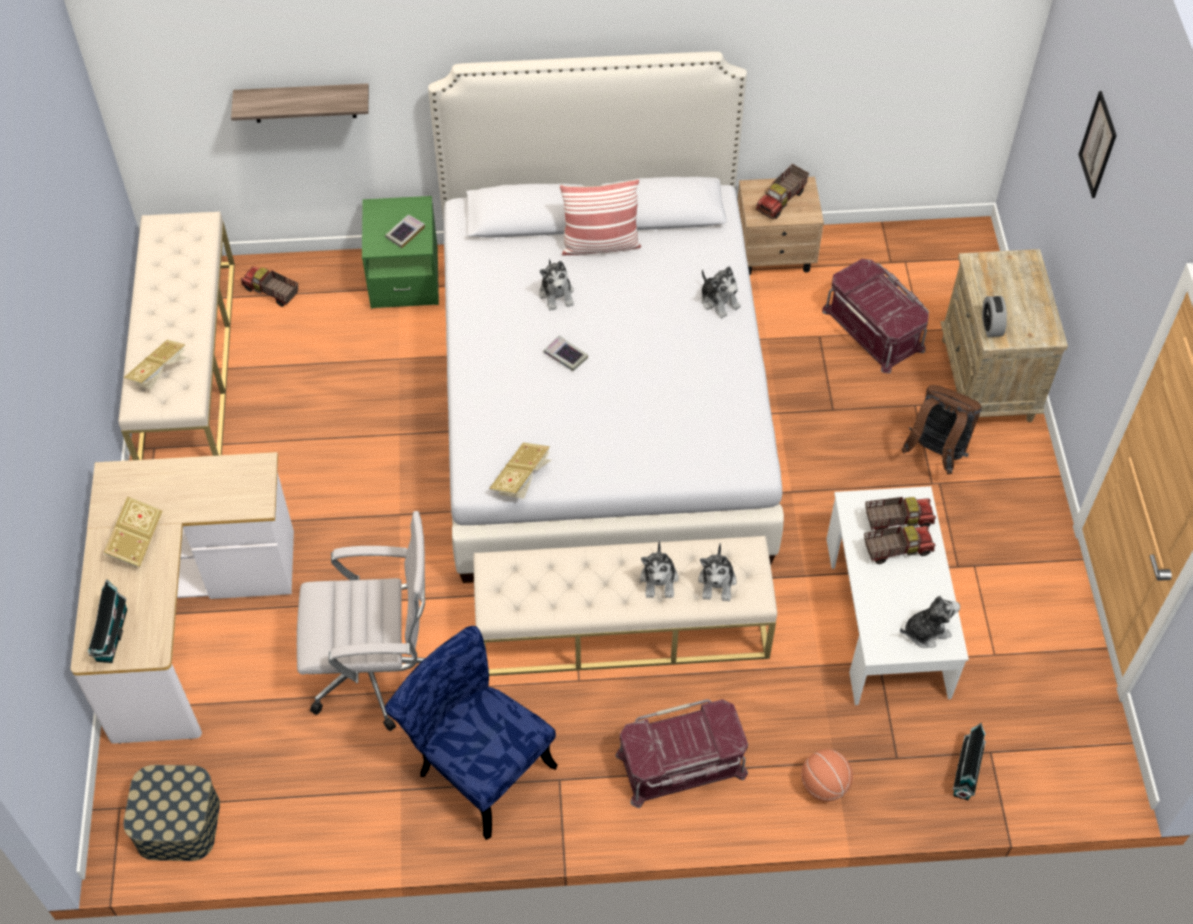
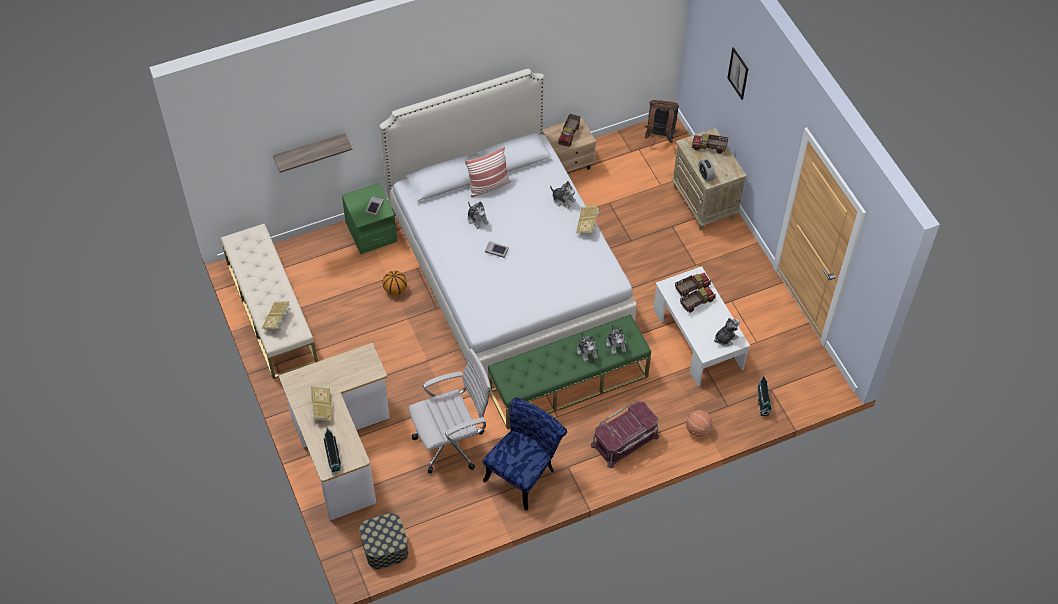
camera: 20 degrees left, 0 degrees up
toy truck [241,266,298,307] -> toy truck moved to [692,134,728,154]
blue chair [385,626,558,840] -> blue chair turned 105 degrees clockwise [482,397,567,511]
beige bench [473,536,777,676] -> green bench [488,315,651,429]
book [489,443,551,499] -> book moved to [576,205,600,235]
red storage box [822,259,929,374] -> none
brown backpack [902,385,982,474] -> brown backpack moved to [645,100,679,143]
none -> basketball [382,271,407,295]

